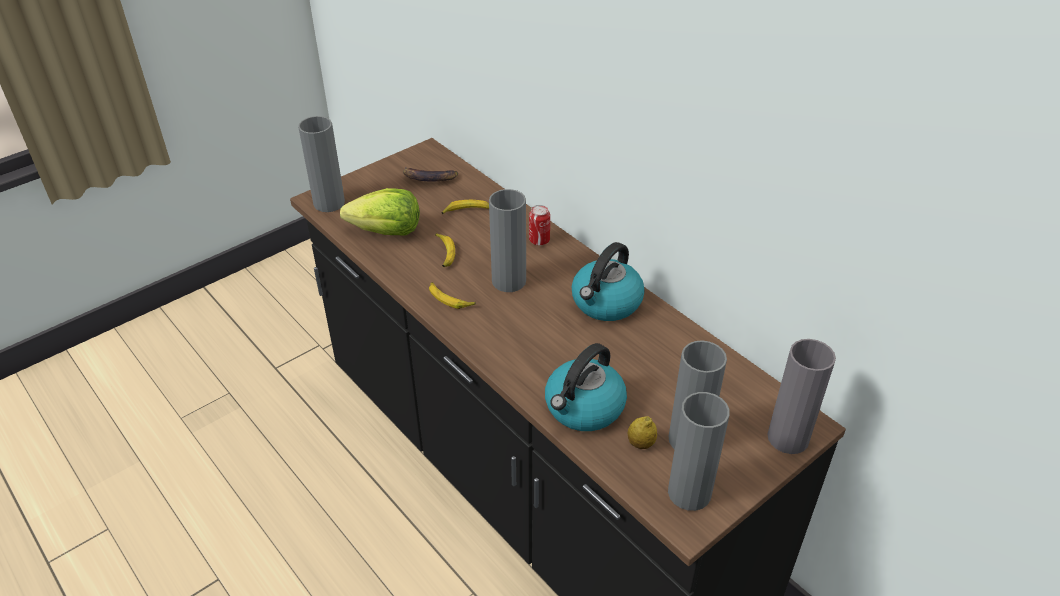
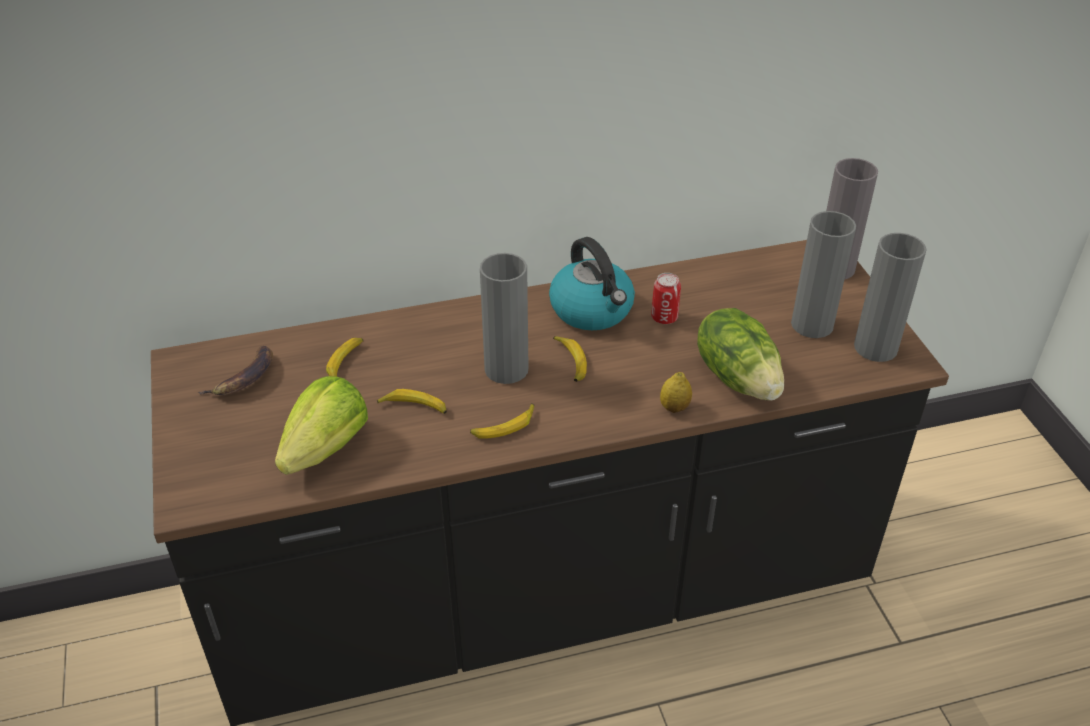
camera: 65 degrees left, 0 degrees up
grey vase [298,116,345,212] -> none
can [529,205,550,245] -> can moved to [651,273,681,324]
kettle [545,343,627,431] -> lettuce [697,308,784,401]
lemon [627,416,657,449] -> lemon moved to [660,372,692,413]
none -> banana [553,336,587,382]

